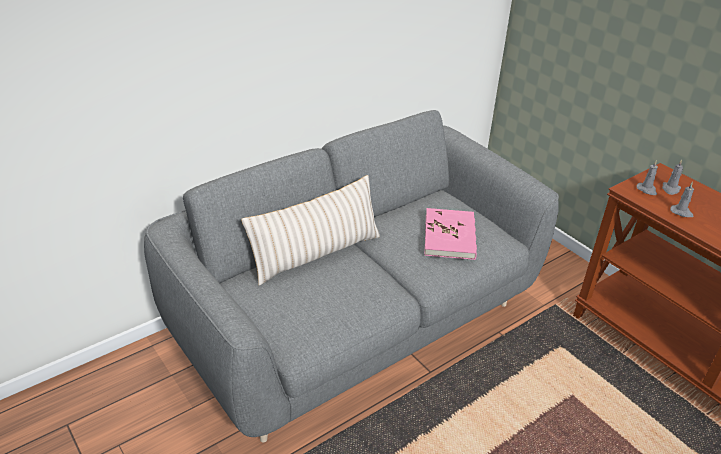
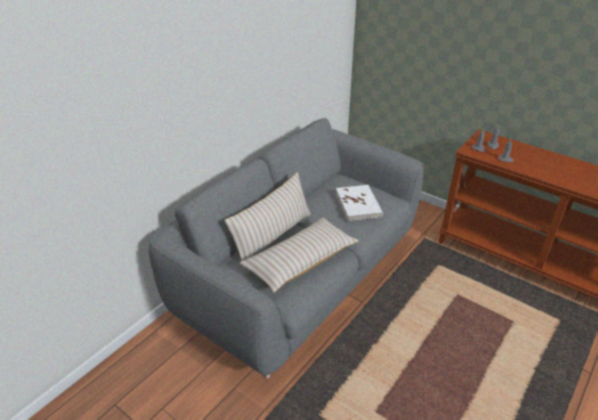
camera: 15 degrees left, 0 degrees up
pink book [425,208,477,260] -> white book [336,185,383,221]
none -> beige pillow [240,218,359,292]

